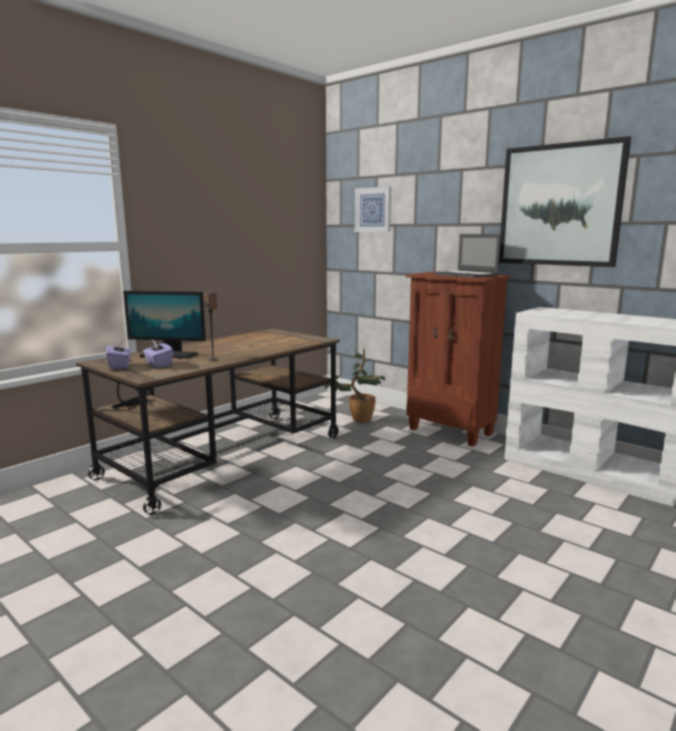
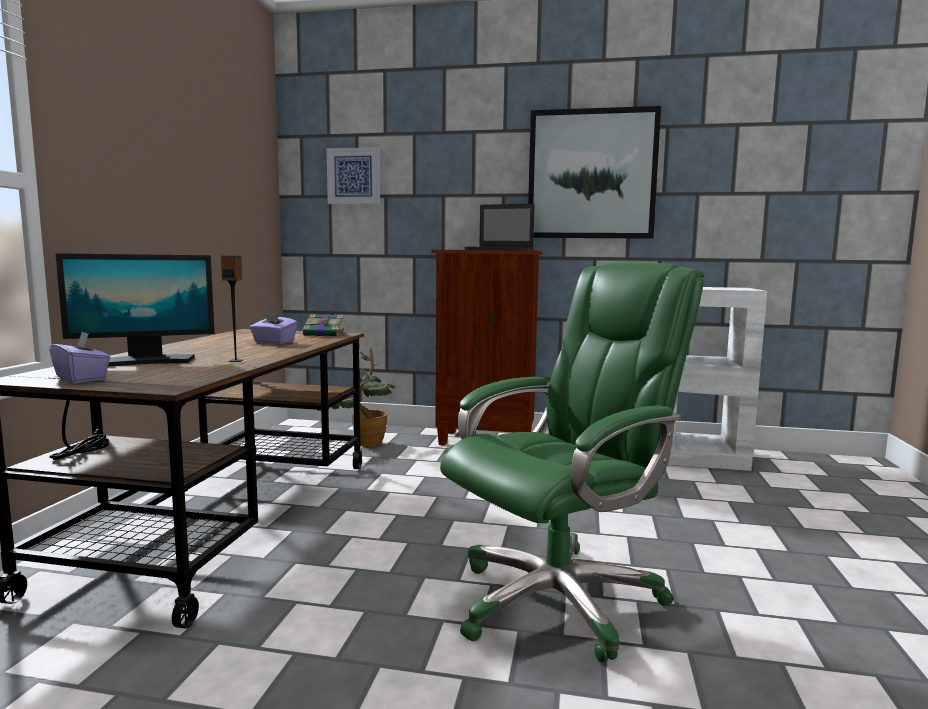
camera: 30 degrees left, 5 degrees down
purple tissue box [143,340,173,368] -> purple tissue box moved to [250,311,297,344]
none -> book [303,314,346,336]
none -> green office chair [440,262,704,663]

